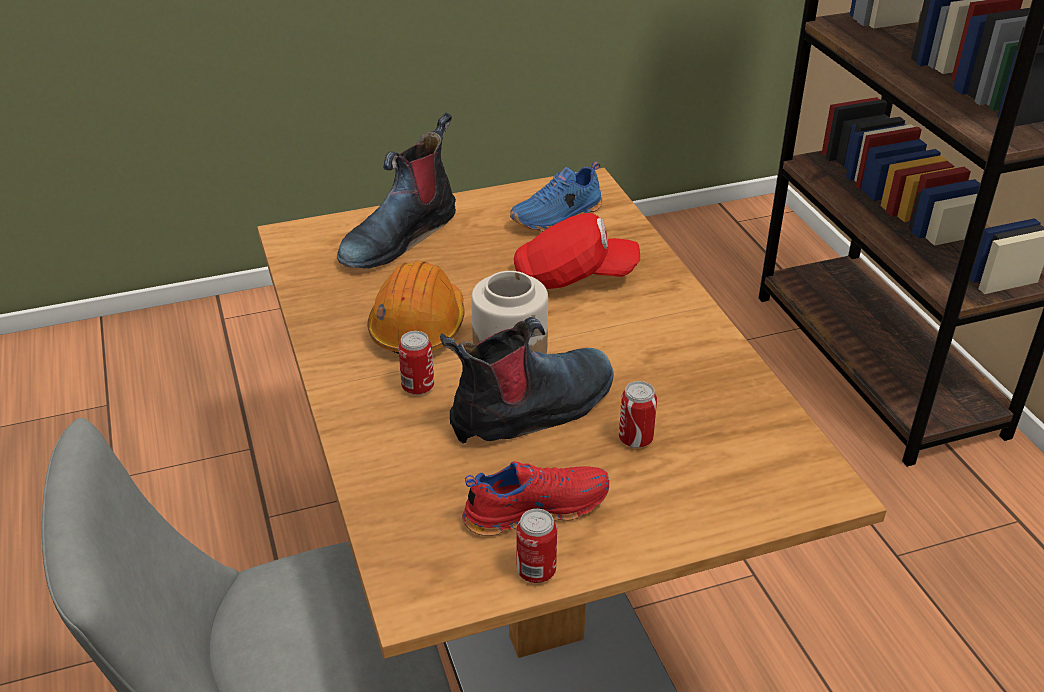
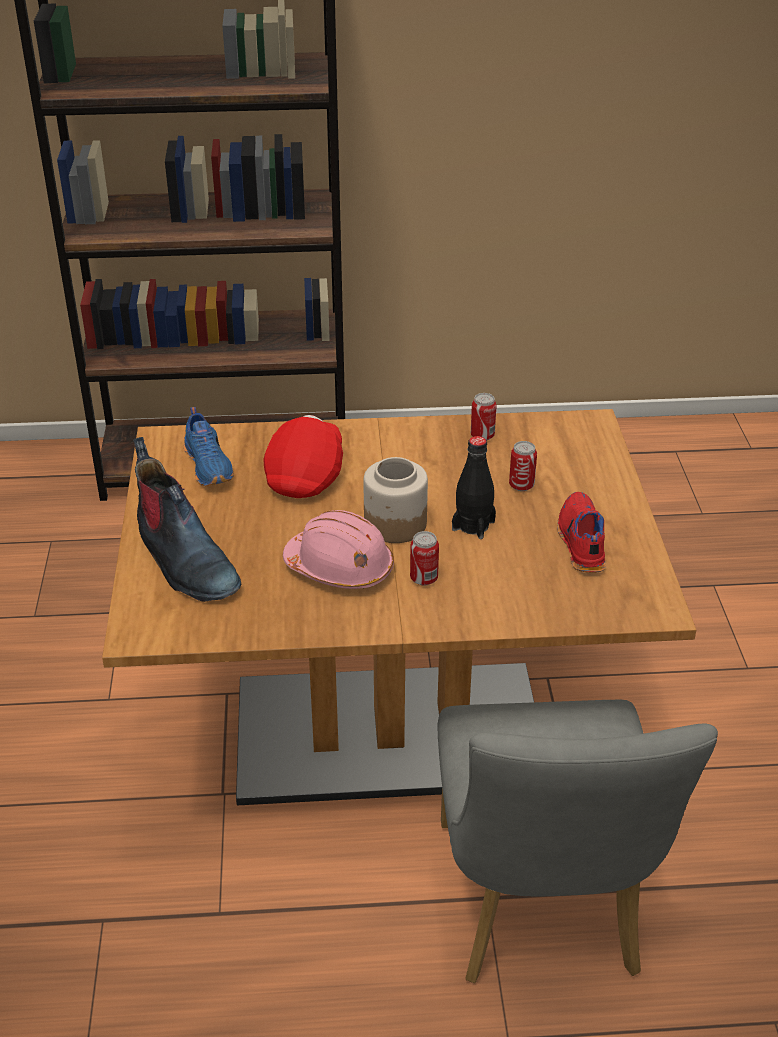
camera: 75 degrees left, 0 degrees up
orange hard hat [367,261,465,354] -> pink hard hat [283,510,394,589]
boot [440,317,613,444] -> black bottle [452,436,496,539]
can [516,509,557,583] -> can moved to [471,393,497,440]

